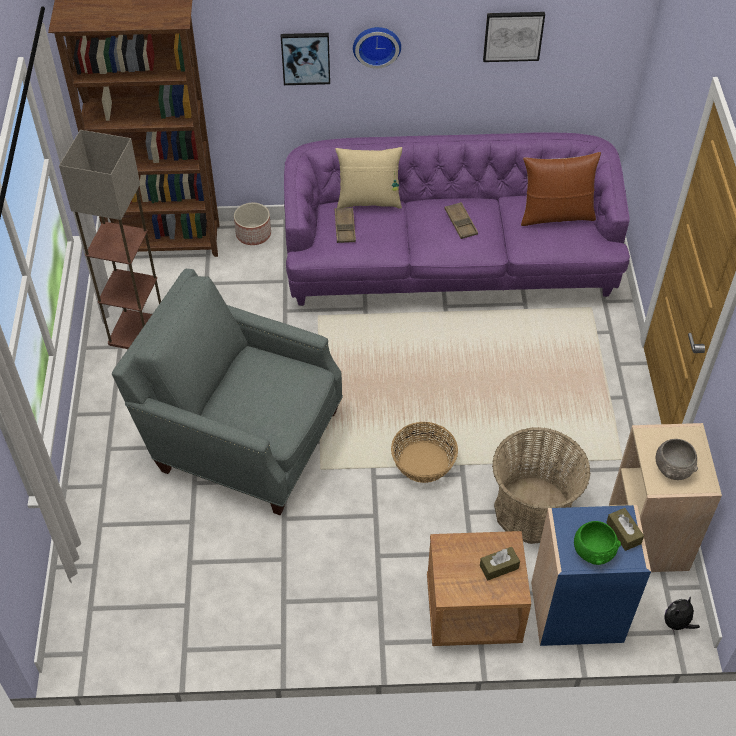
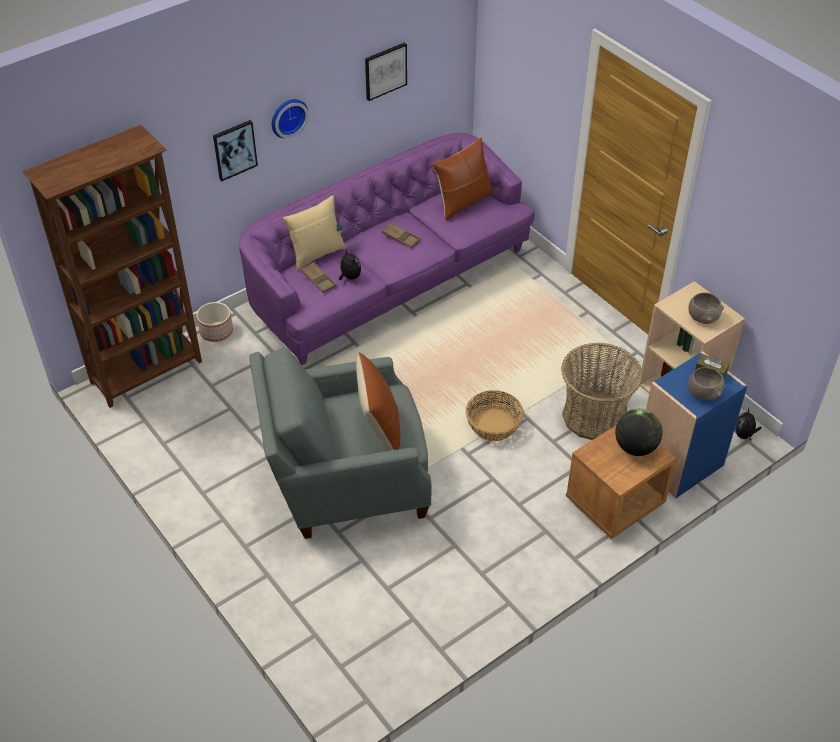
camera: 35 degrees left, 5 degrees down
floor lamp [59,130,161,349] -> none
brown tissue box [480,547,520,580] -> globe [615,408,663,456]
green bowl [574,521,621,565] -> grey bowl [688,367,724,400]
none -> plush toy [338,249,361,280]
none -> brown pillow [356,352,400,451]

